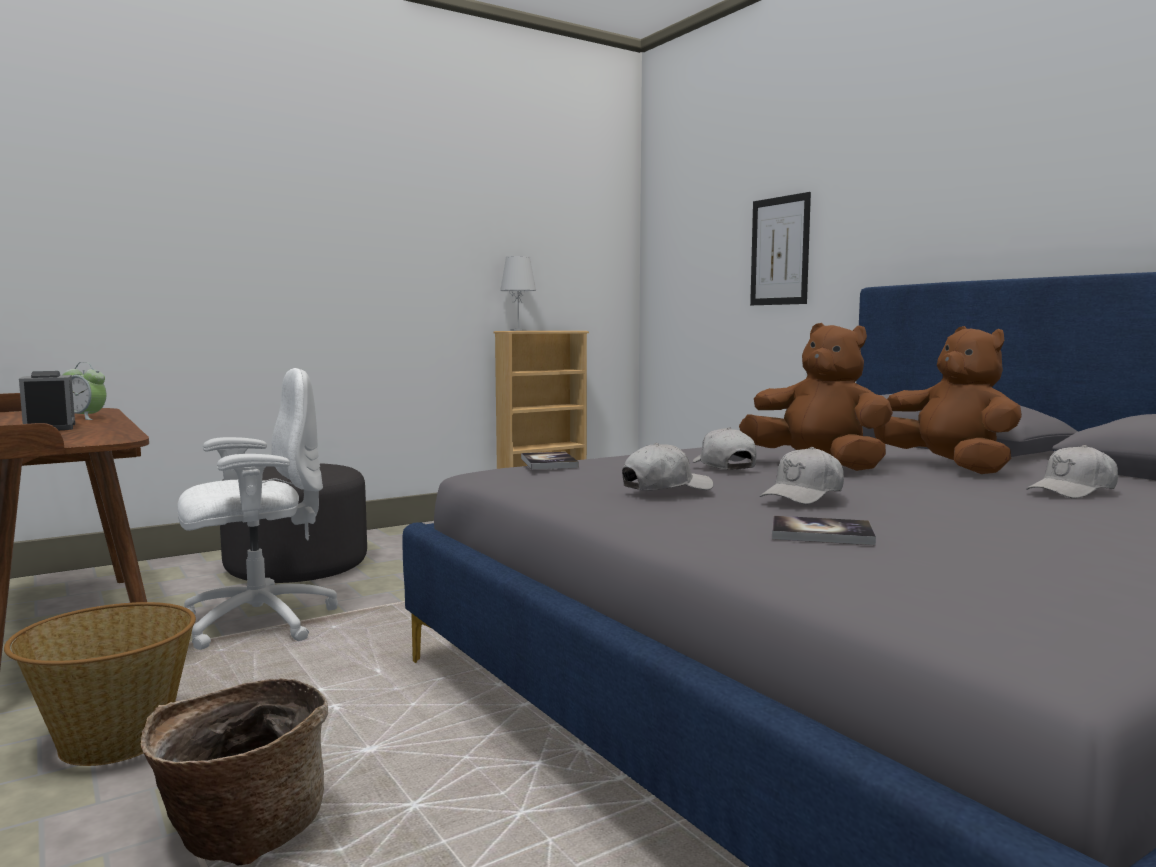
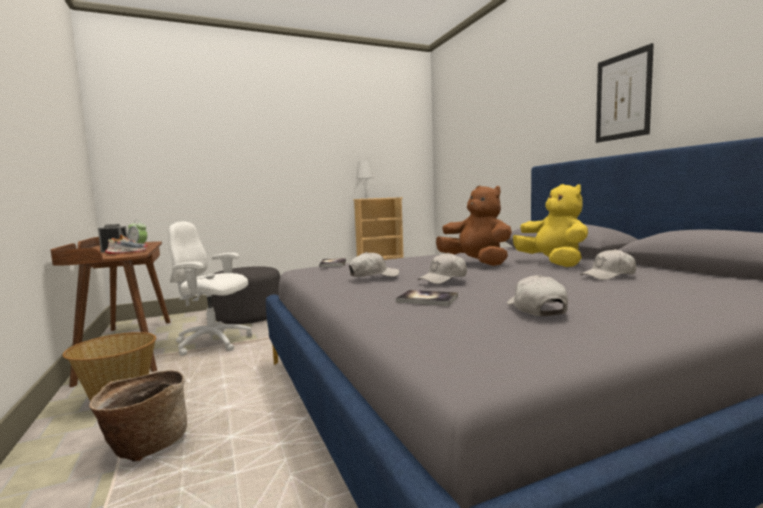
camera: 10 degrees right, 0 degrees up
white office chair [178,368,338,650] -> white office chair turned 150 degrees counterclockwise [169,221,252,356]
white cap [693,427,757,470] -> white cap moved to [507,275,568,316]
picture [750,192,811,305] -> picture moved to [596,43,654,143]
brown plush toy [873,326,1022,474] -> yellow plush toy [513,184,588,267]
none -> shoe [105,235,147,254]

